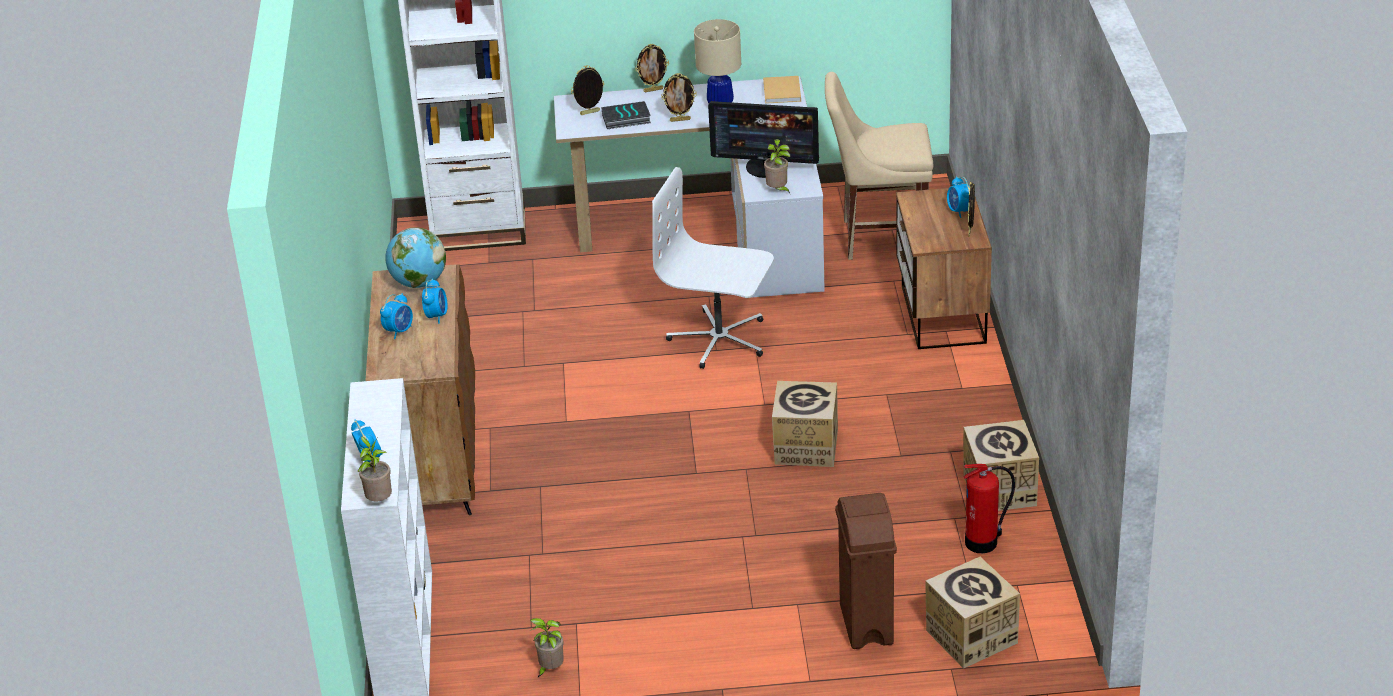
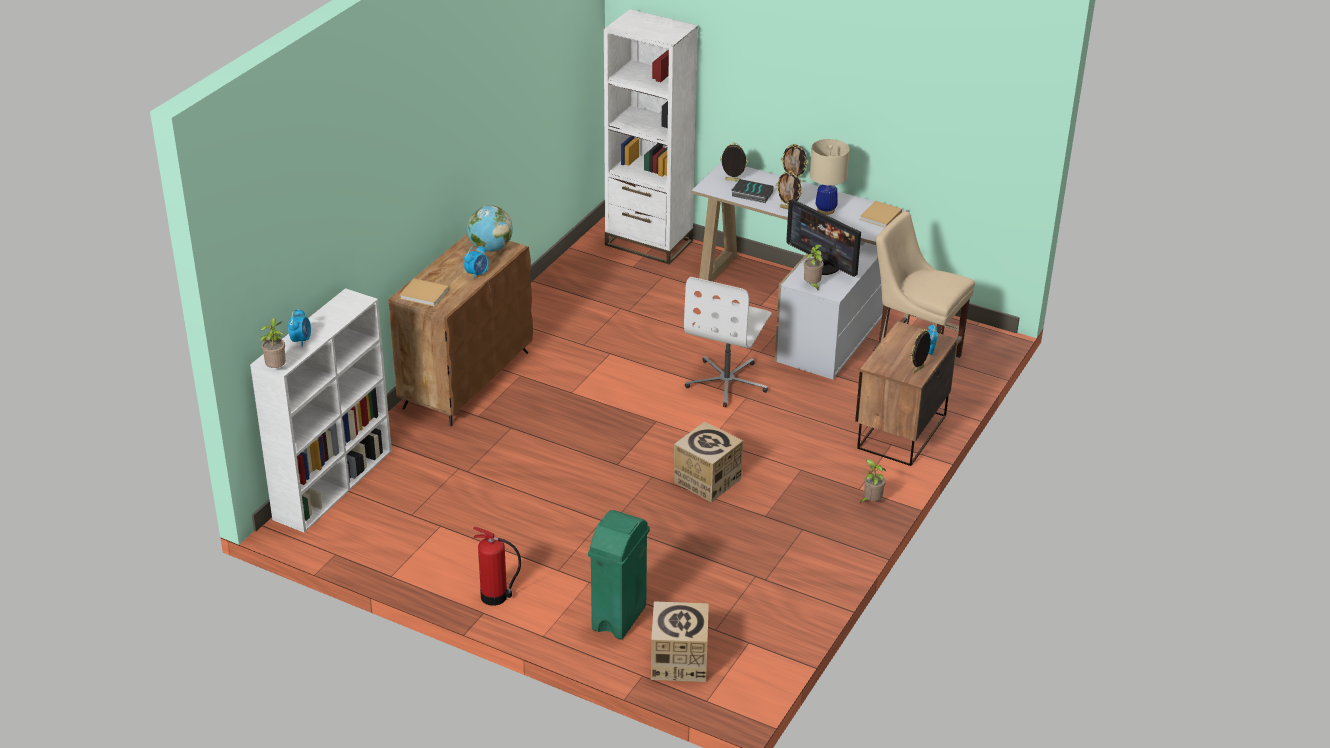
camera: 30 degrees right, 0 degrees up
alarm clock [380,293,413,339] -> none
potted plant [530,618,564,677] -> potted plant moved to [860,459,886,503]
white office chair [652,167,774,369] -> white office chair turned 120 degrees counterclockwise [684,277,772,407]
brown trash can [835,493,897,649] -> green trash can [588,510,650,639]
cardboard box [964,420,1039,511] -> none
fire extinguisher [964,464,1015,553] -> fire extinguisher moved to [473,527,521,606]
none -> beige book [399,279,449,307]

